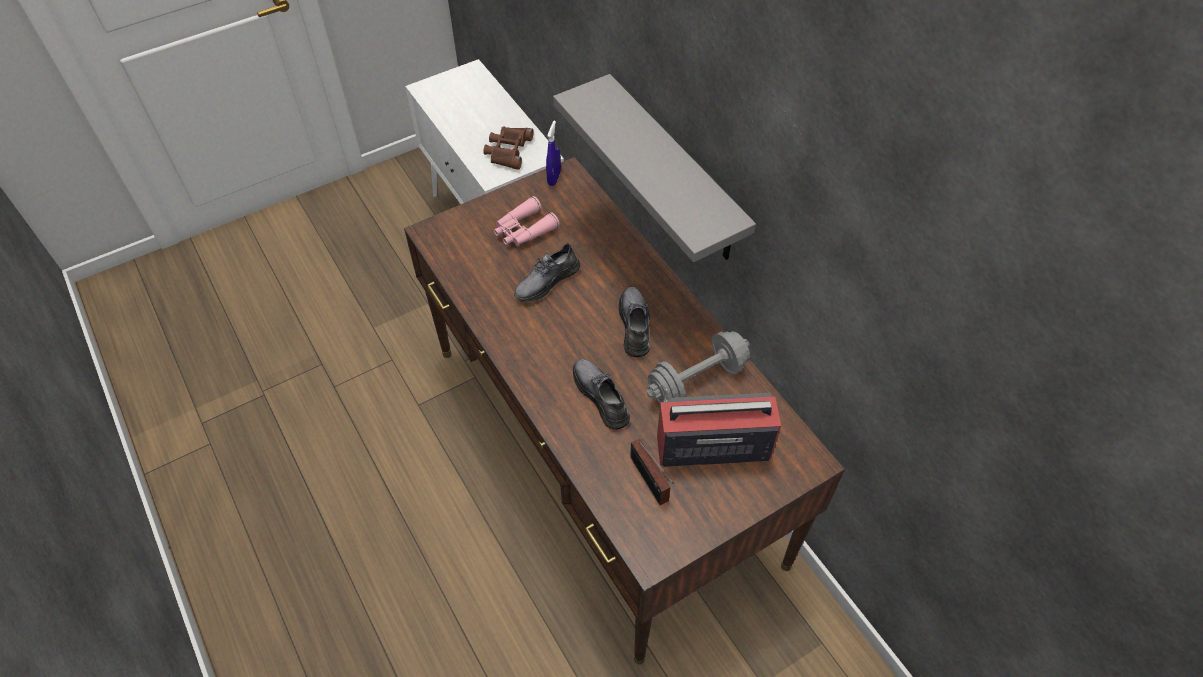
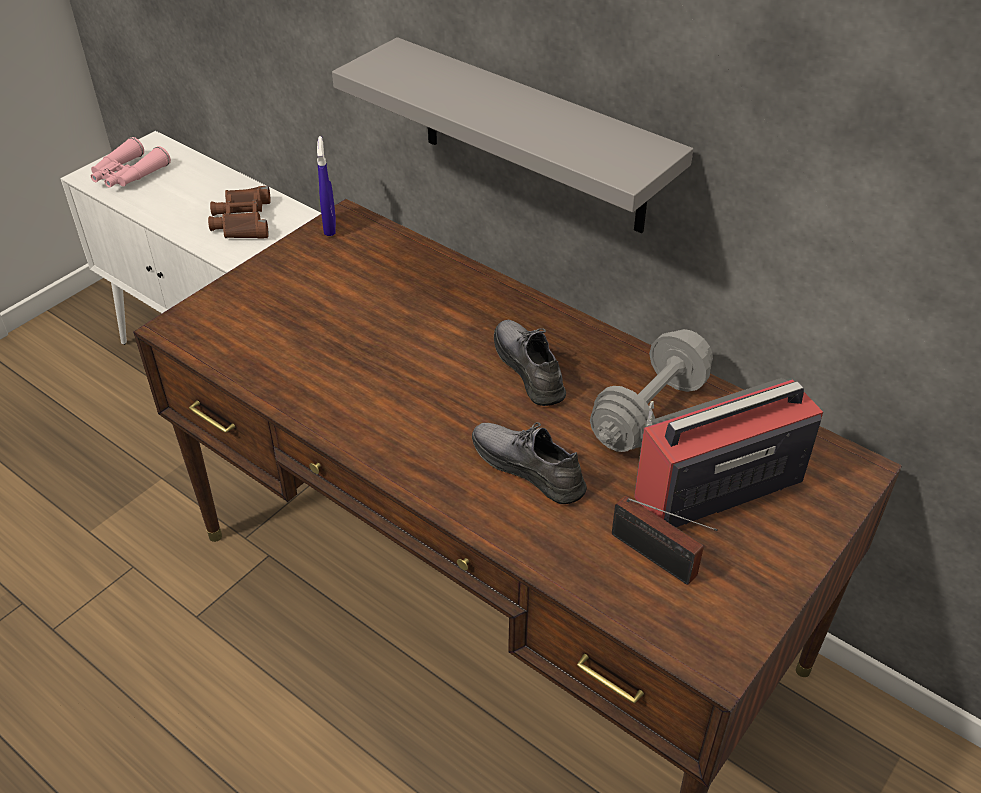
camera: 20 degrees left, 10 degrees down
pink binoculars [494,196,560,246] -> pink binoculars moved to [91,137,171,188]
grey shoe [514,242,580,302] -> none

